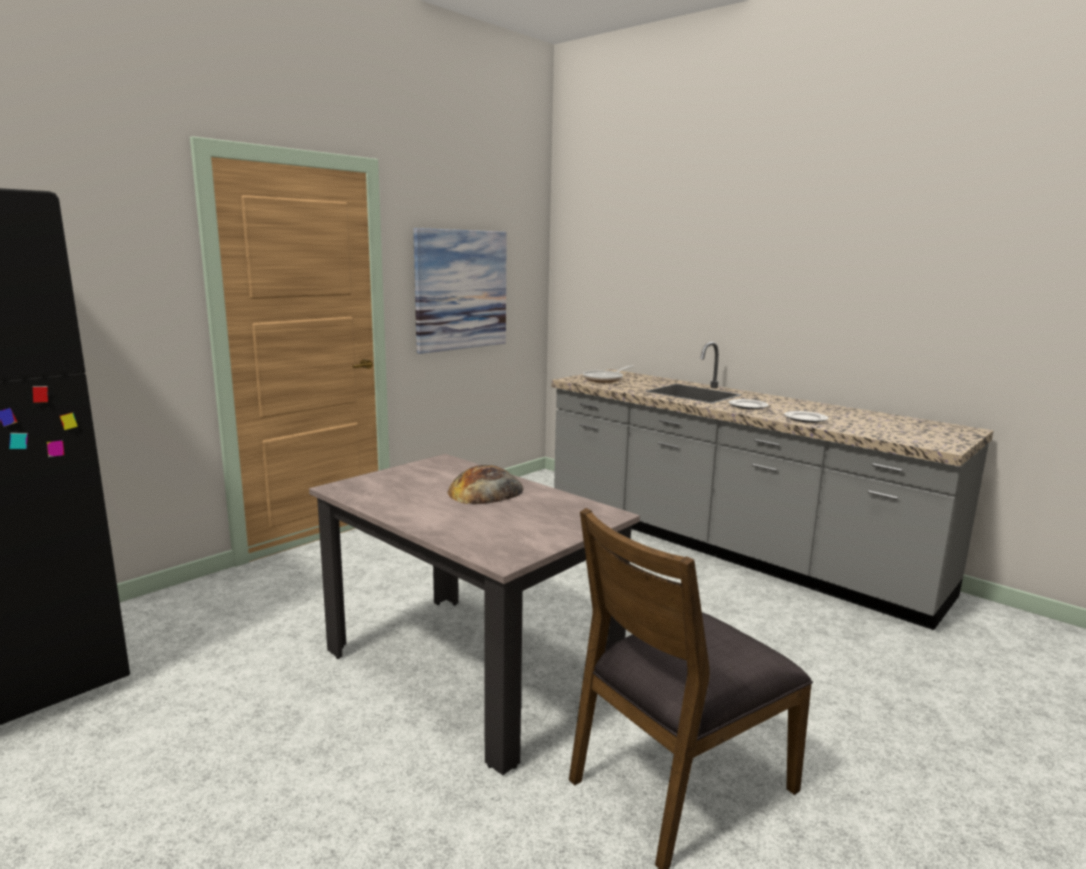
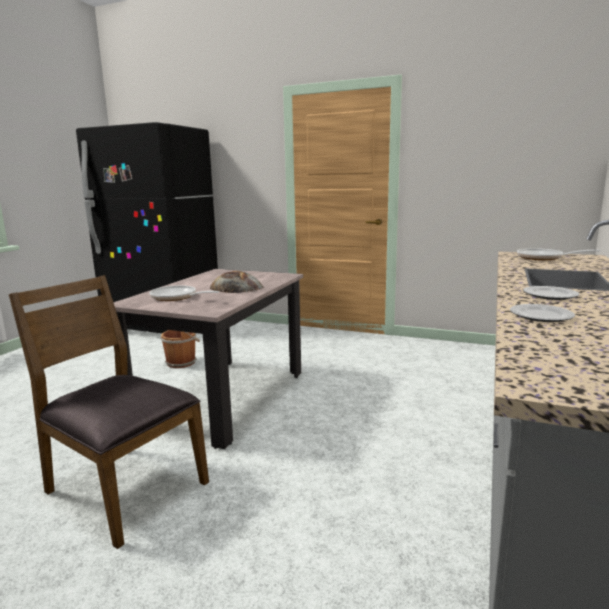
camera: 70 degrees right, 0 degrees up
picture [413,228,507,354] -> none
none -> frying pan [149,285,219,301]
none -> brown bucket [160,330,200,368]

